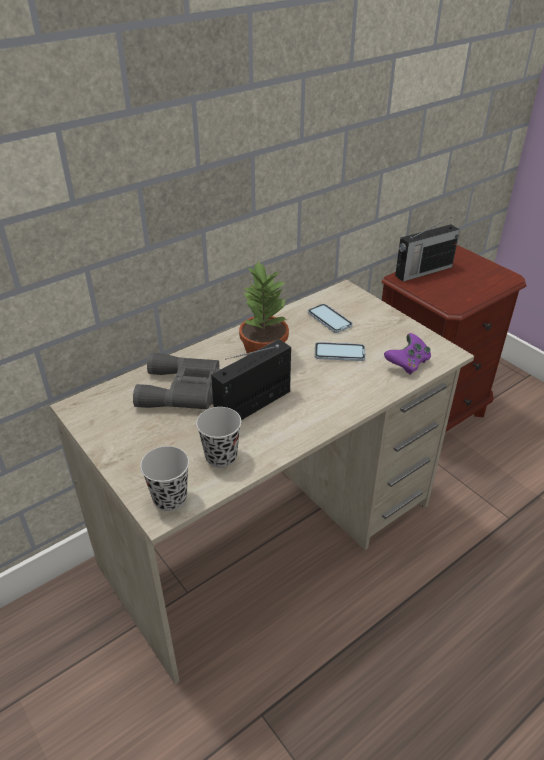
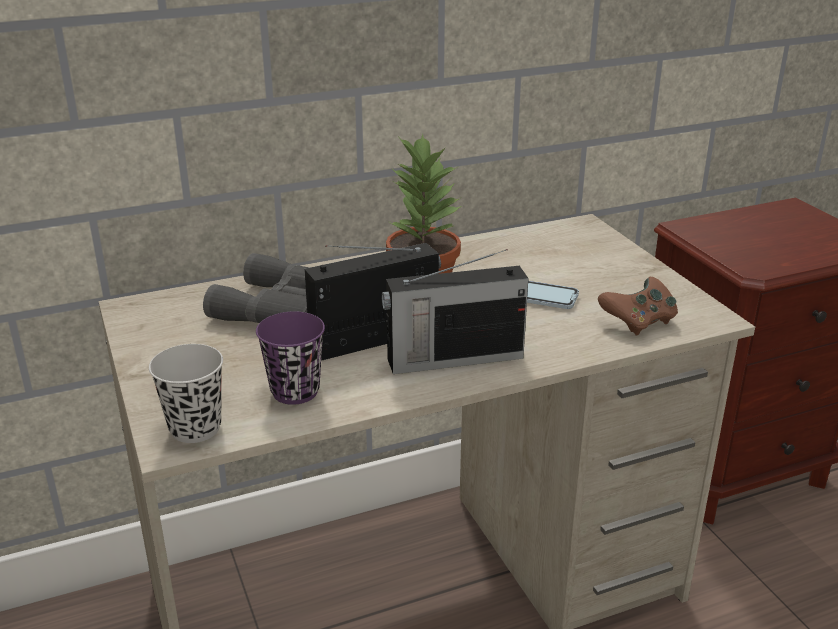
camera: 15 degrees right, 10 degrees down
black cup [196,407,241,468] -> purple cup [256,311,325,405]
phone [308,304,353,333] -> none
purple game controller [384,333,431,375] -> brown game controller [598,277,678,335]
radio [395,217,460,282] -> radio moved to [382,249,528,374]

